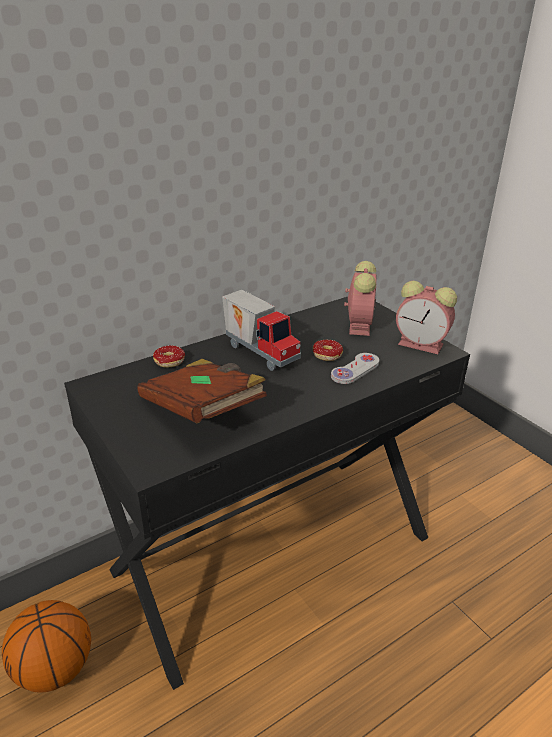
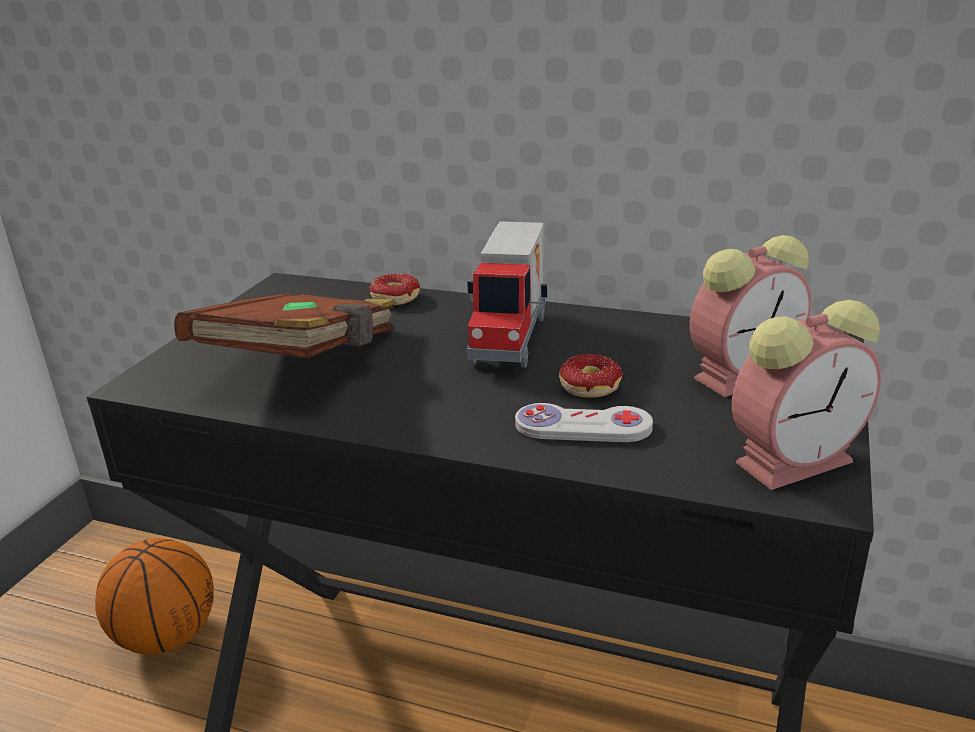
camera: 55 degrees right, 5 degrees down
alarm clock [396,281,457,354] -> alarm clock turned 105 degrees counterclockwise [732,300,881,490]

